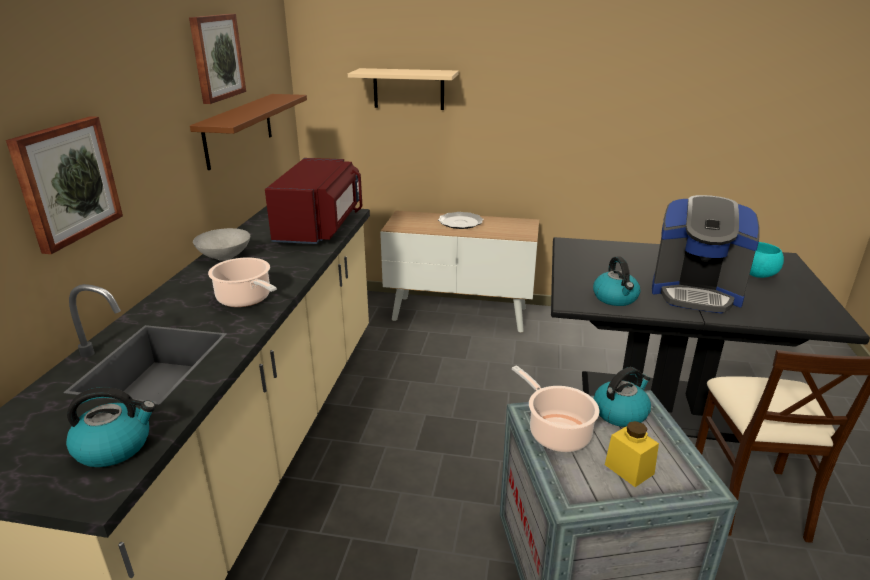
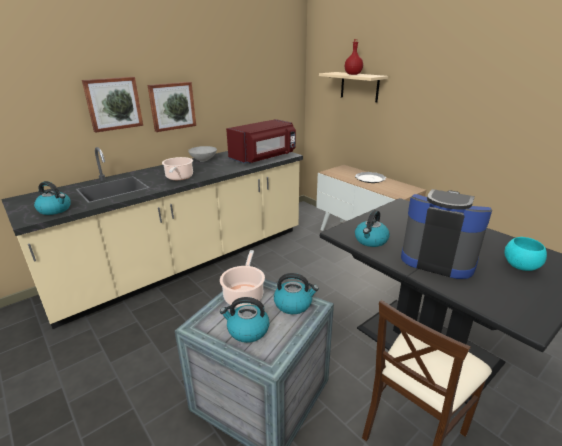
camera: 40 degrees right, 0 degrees up
picture [189,14,246,104] -> picture moved to [147,82,196,132]
brown shelf [190,94,307,170] -> none
yellow jar [605,421,659,487] -> kettle [220,297,269,343]
coffee machine [652,195,760,313] -> coffee machine turned 150 degrees clockwise [401,189,492,279]
none -> red bottle [345,39,363,75]

